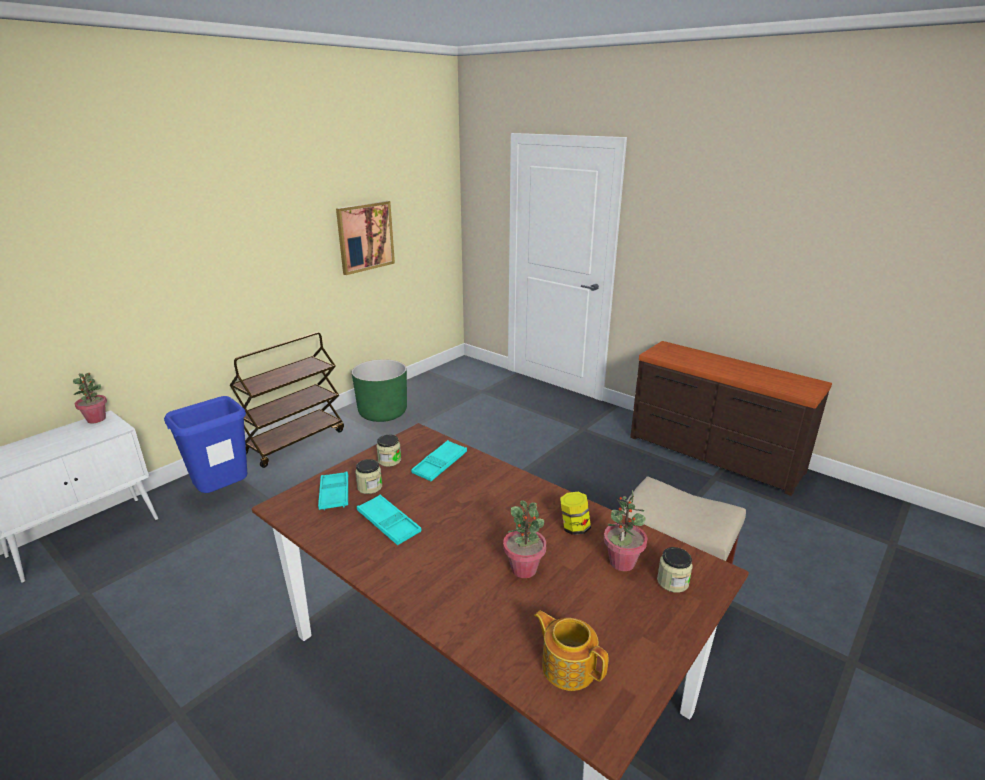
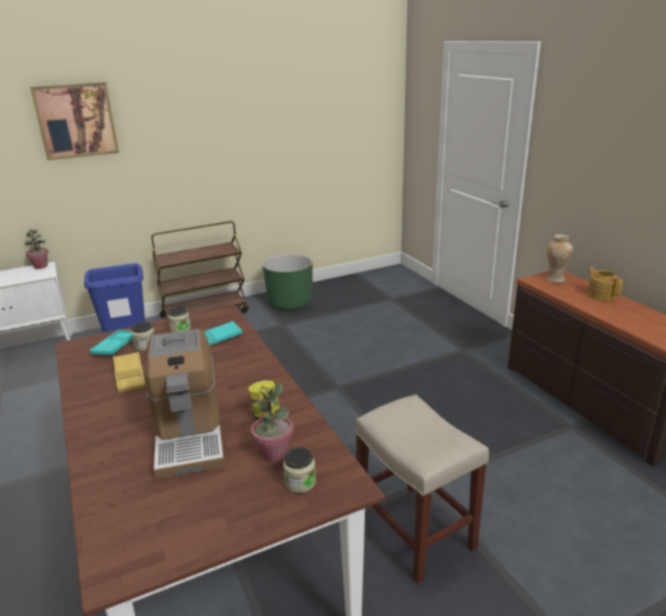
camera: 25 degrees right, 0 degrees up
picture [336,201,395,275] -> picture moved to [30,82,119,161]
turquoise tray [357,495,421,545] -> yellow tray [113,352,146,393]
potted plant [503,500,546,578] -> coffee machine [145,329,225,480]
teapot [534,610,608,691] -> teapot moved to [587,267,623,301]
none -> vase [546,235,573,283]

